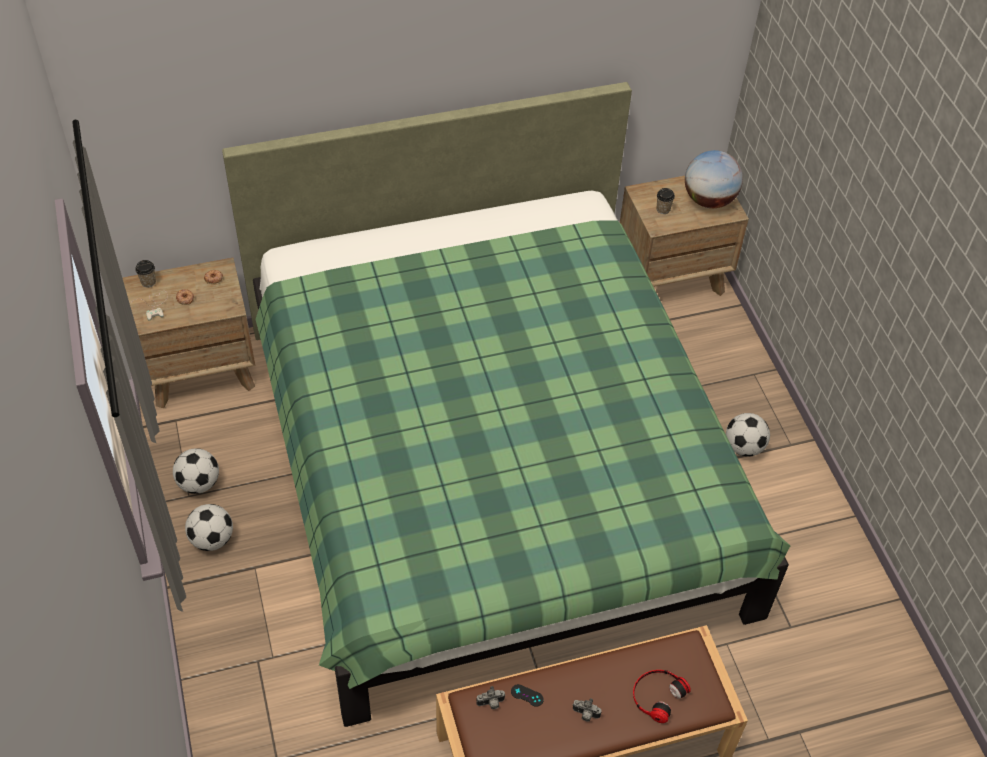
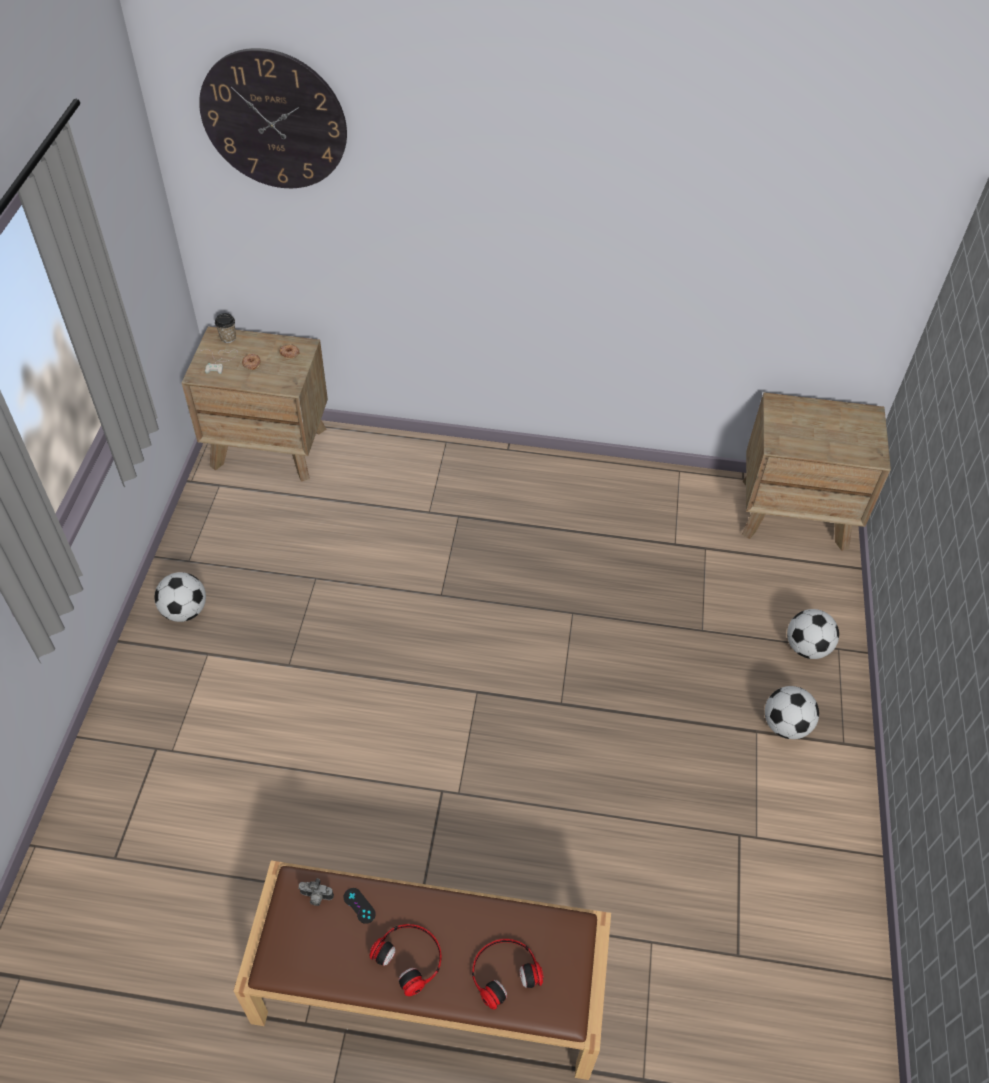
camera: 25 degrees right, 0 degrees up
football [173,448,219,494] -> football moved to [787,609,839,659]
green bed [222,82,790,727] -> none
camera [573,698,601,722] -> headphones [369,924,442,996]
cup [657,188,675,214] -> none
globe [685,150,743,208] -> none
none -> wall clock [199,48,347,188]

